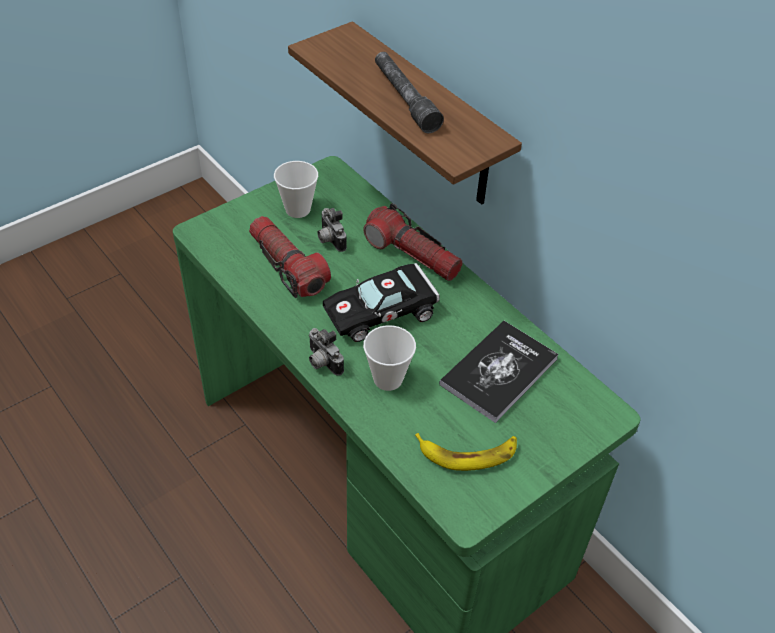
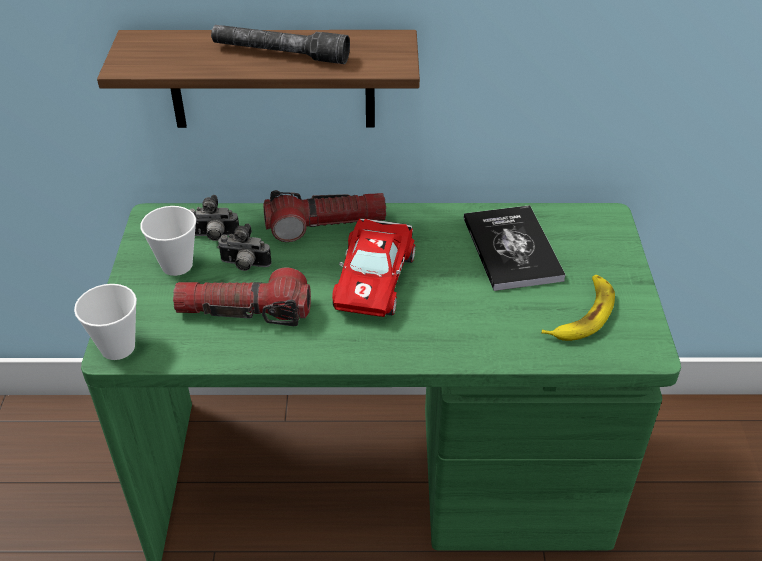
camera: 50 degrees left, 5 degrees down
camera [309,328,344,376] -> camera moved to [189,195,239,241]
black toy car [323,263,440,342] -> red toy car [332,218,415,317]
cup [363,325,416,391] -> cup moved to [74,284,137,360]

